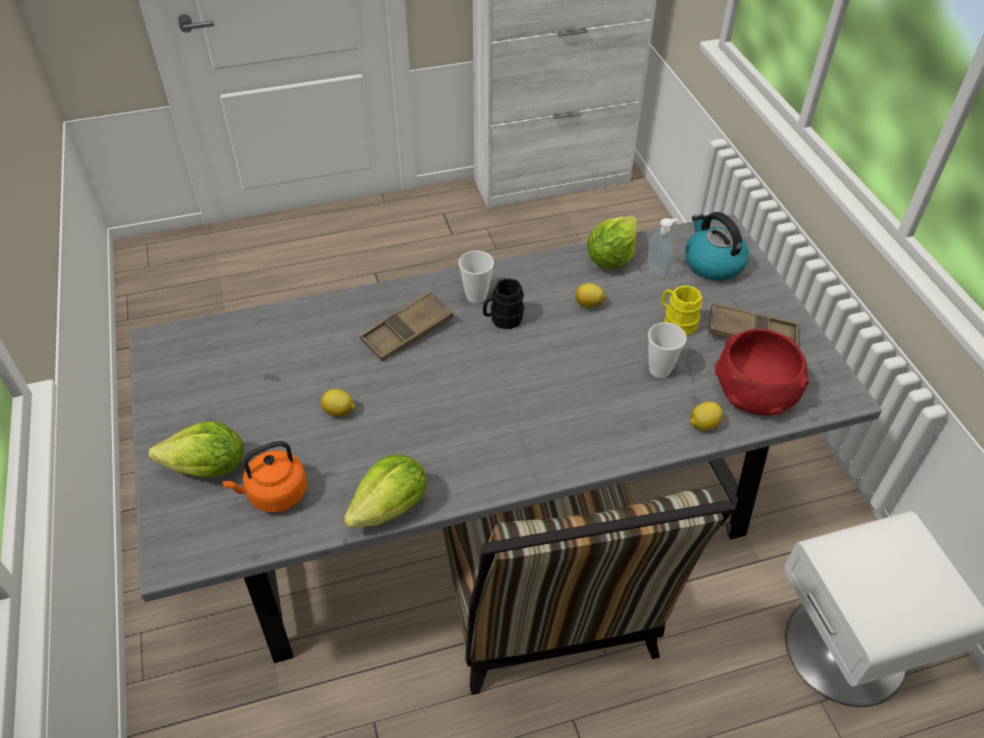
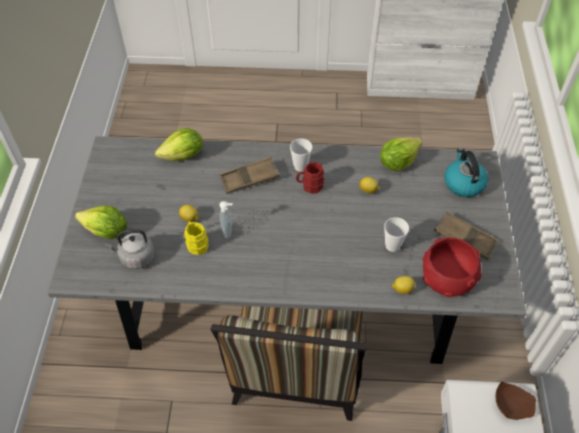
camera: 20 degrees right, 5 degrees up
orange kettle [222,441,307,512] -> grey kettle [105,229,155,269]
lettuce [344,455,427,528] -> lettuce moved to [155,128,203,161]
black mug [483,278,524,329] -> red mug [296,162,324,194]
soap dispenser [648,218,678,278] -> soap dispenser moved to [219,201,233,238]
yellow mug [661,286,702,336] -> yellow mug moved to [184,221,209,255]
none -> brown plate [496,381,536,420]

